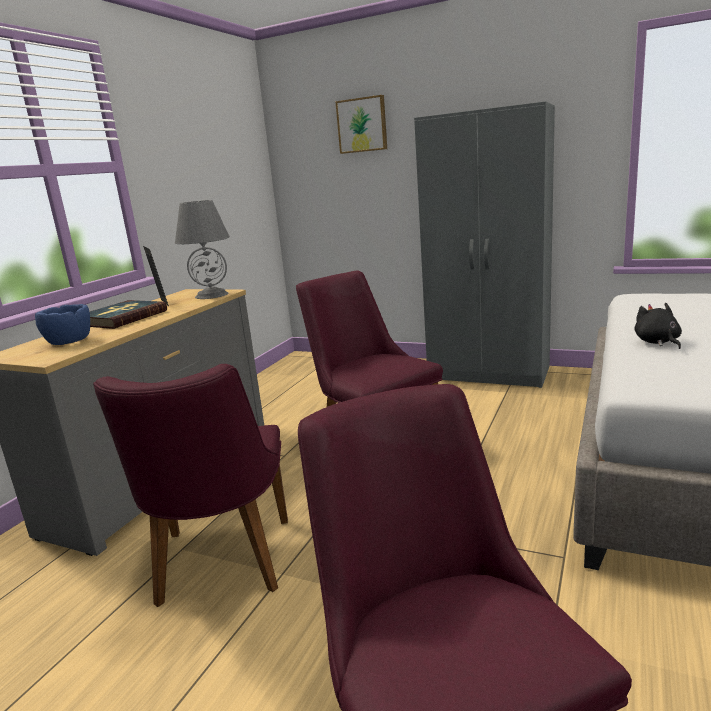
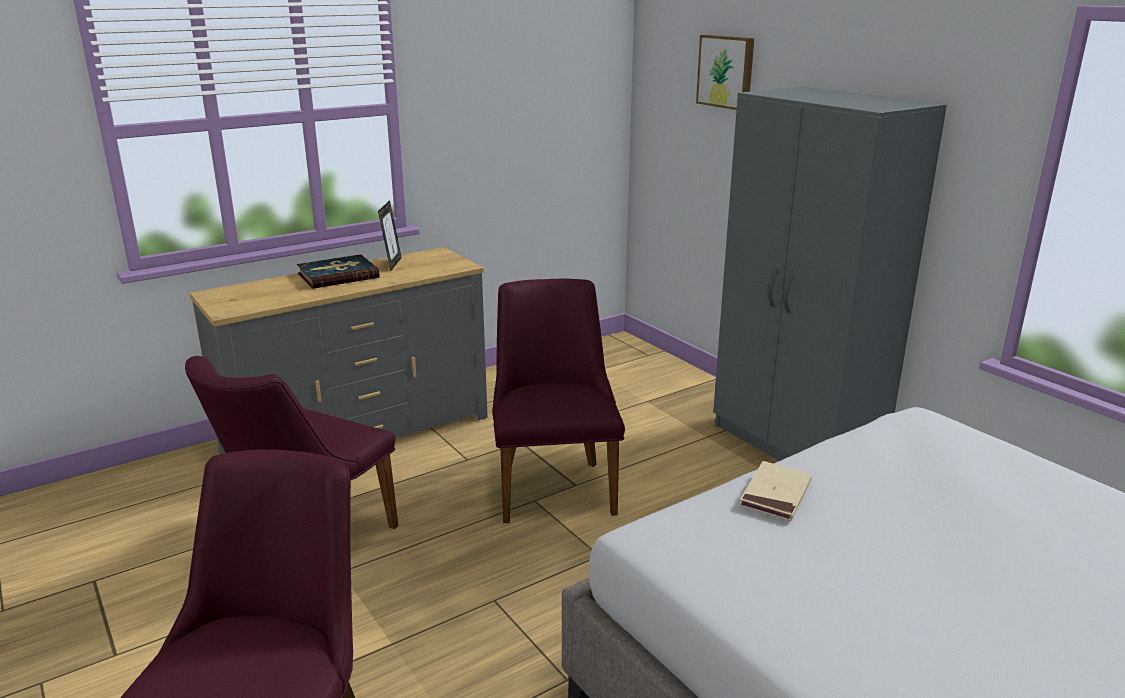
camera: 30 degrees right, 5 degrees up
blue bowl [35,304,90,345] -> none
grey table lamp [175,200,230,299] -> none
black plush toy [634,303,682,349] -> beige book [739,461,812,521]

